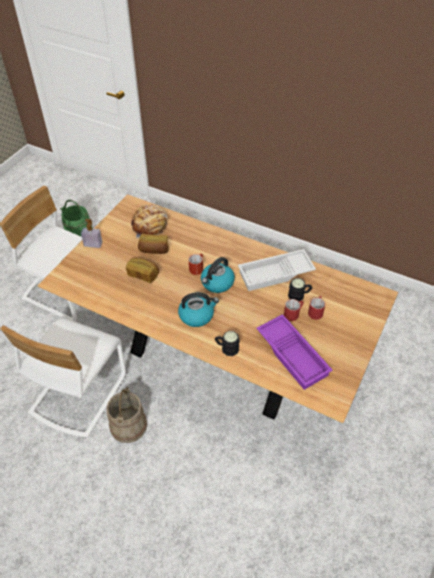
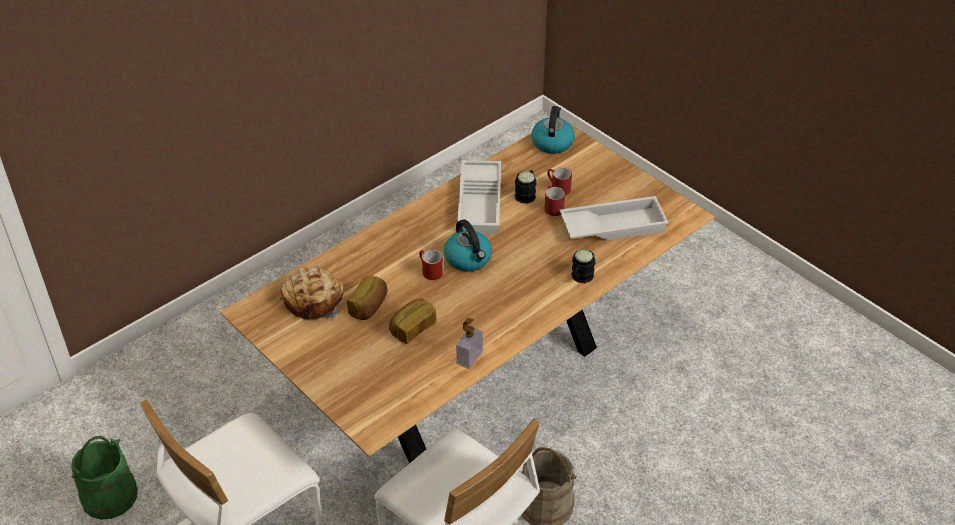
camera: 70 degrees left, 5 degrees down
soap dispenser [81,219,102,248] -> soap dispenser moved to [456,318,483,369]
kettle [178,292,219,327] -> kettle moved to [531,106,575,154]
purple tray [256,314,333,390] -> white tray [559,196,668,241]

